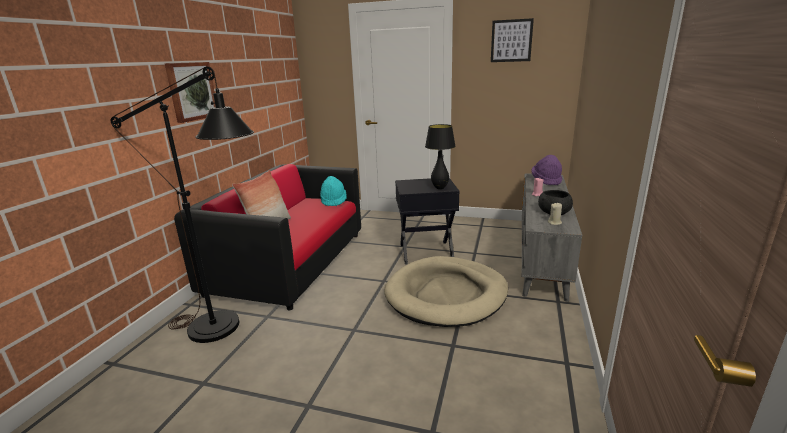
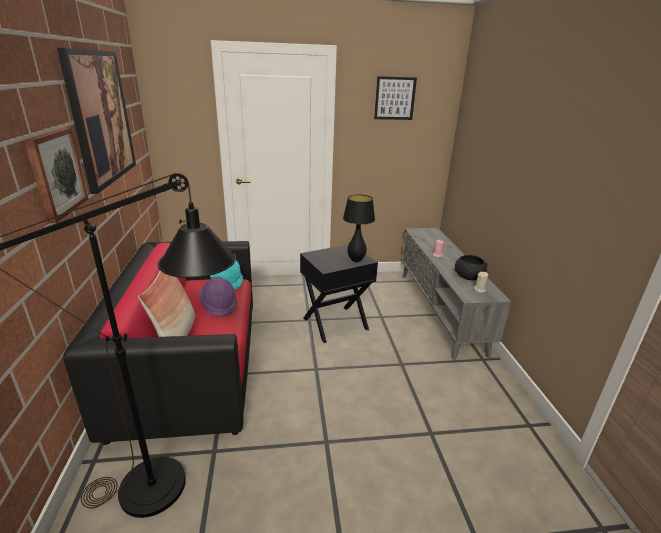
camera: 25 degrees left, 5 degrees up
beige dog bed [384,256,508,327] -> none
purple hat [531,155,562,185] -> purple hat moved to [199,277,237,317]
none -> picture [57,48,136,194]

